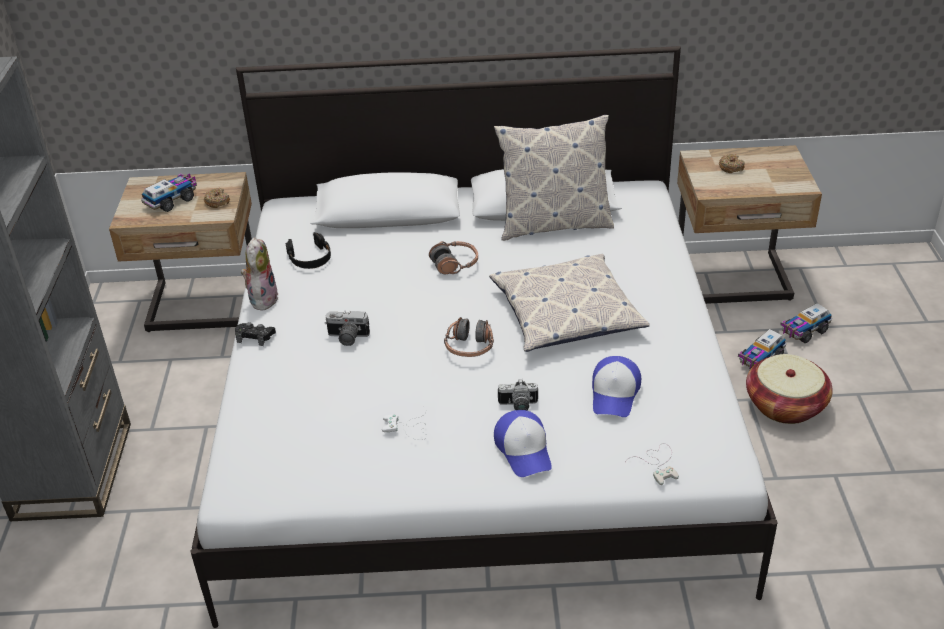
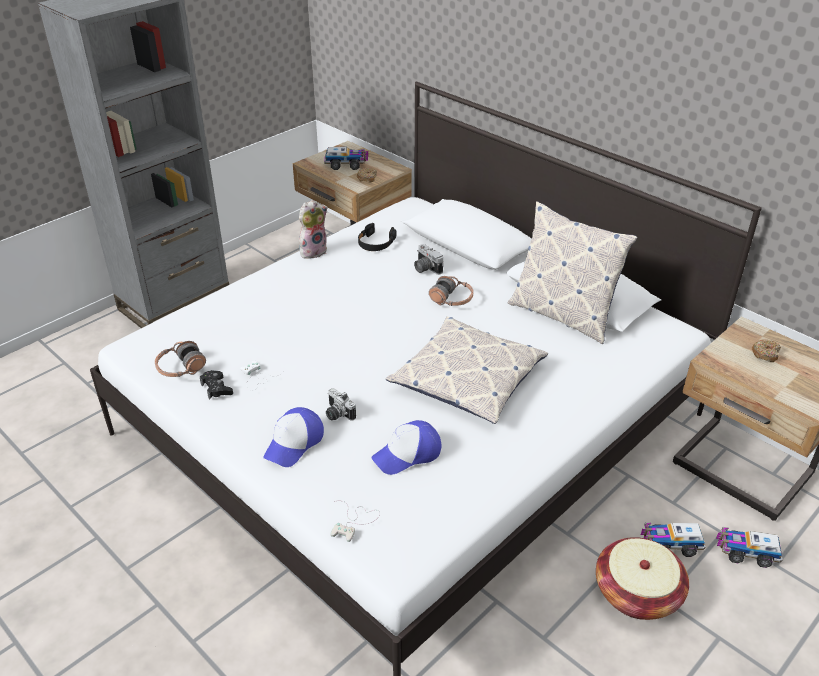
camera: 45 degrees right, 0 degrees up
black game controller [235,322,276,346] -> black game controller moved to [200,370,233,400]
camera [325,311,370,346] -> camera moved to [414,244,444,275]
headphones [444,317,494,357] -> headphones moved to [155,341,206,377]

